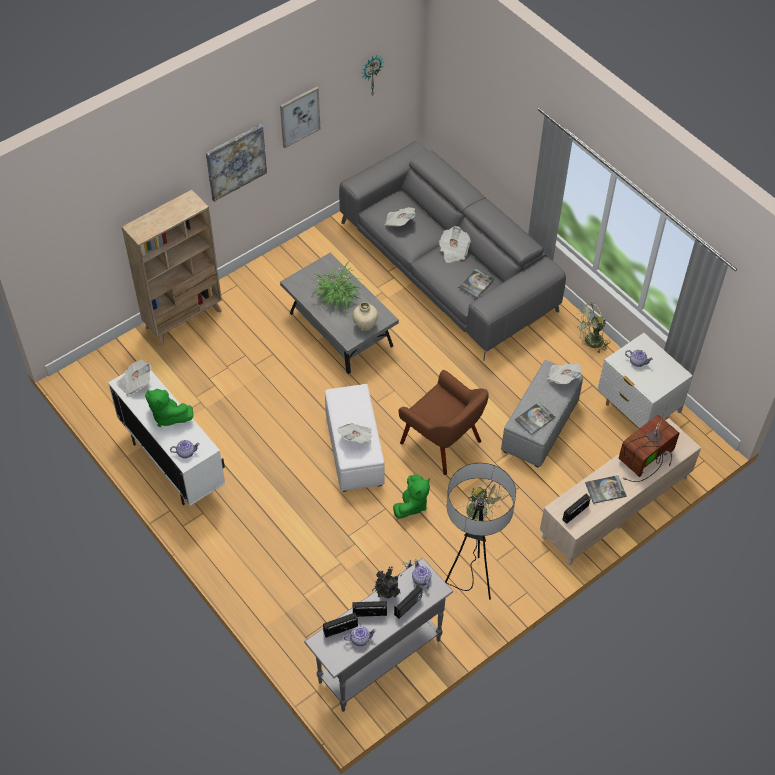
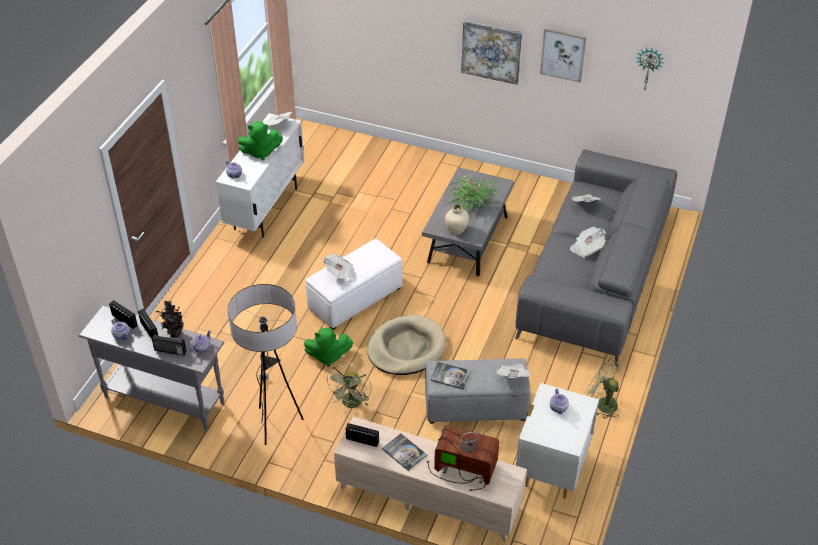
camera: 60 degrees right, 10 degrees down
beige bookcase [122,189,222,346] -> none
green plush toy [145,389,194,427] -> green plush toy turned 105 degrees counterclockwise [238,121,283,161]
brown armchair [399,370,489,475] -> beige dog bed [367,315,446,375]
book [459,269,494,298] -> none

